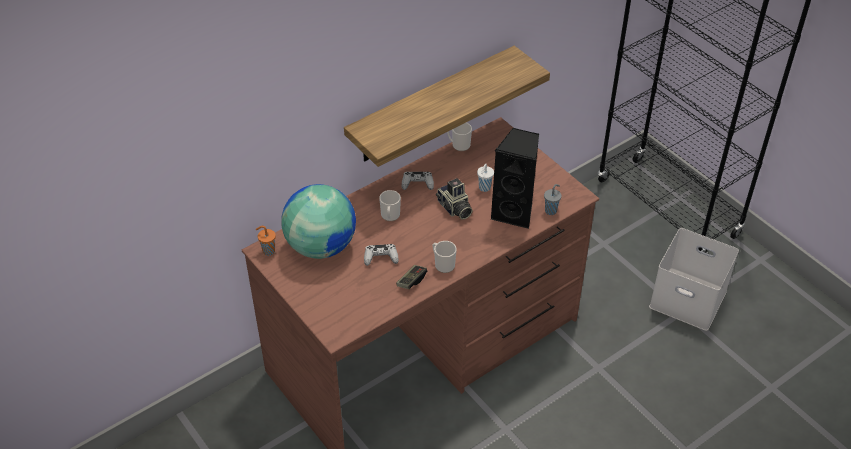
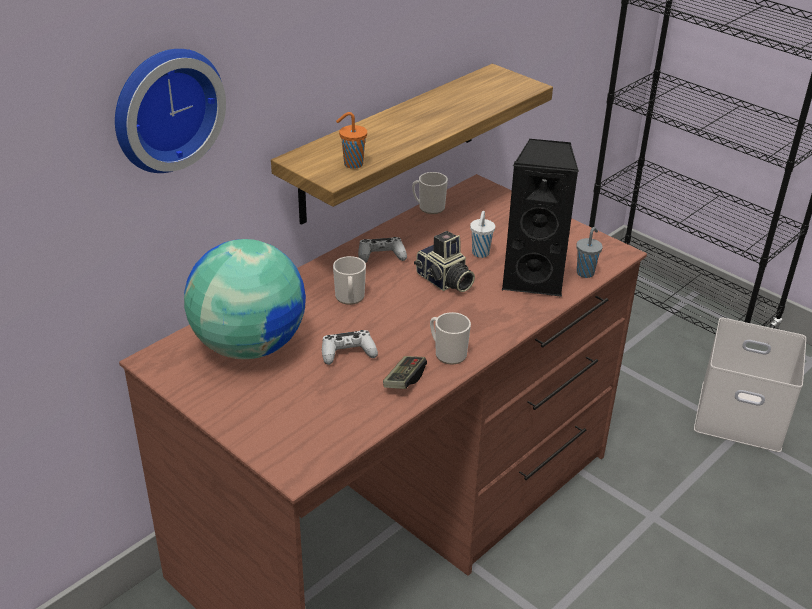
camera: 10 degrees left, 10 degrees down
orange cup [255,226,276,256] -> orange cup moved to [336,112,367,169]
none -> wall clock [115,49,226,173]

